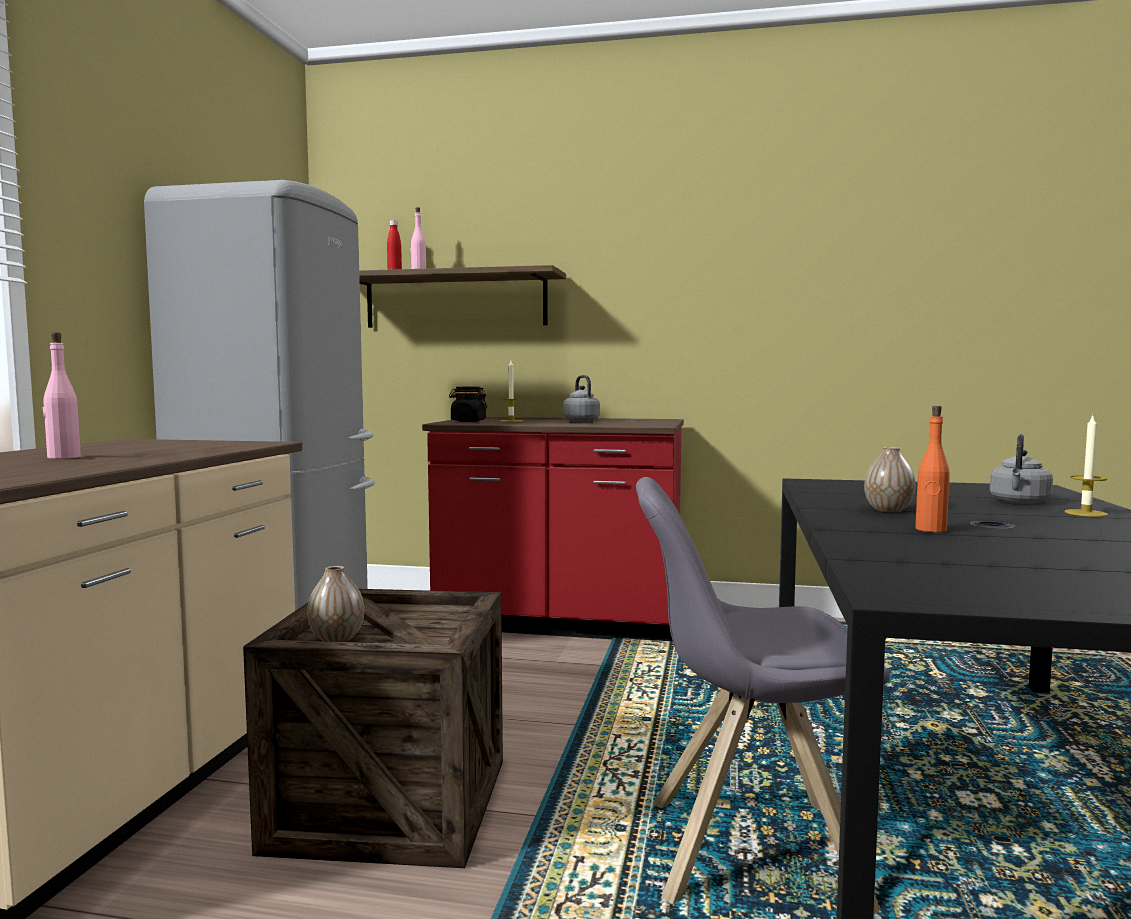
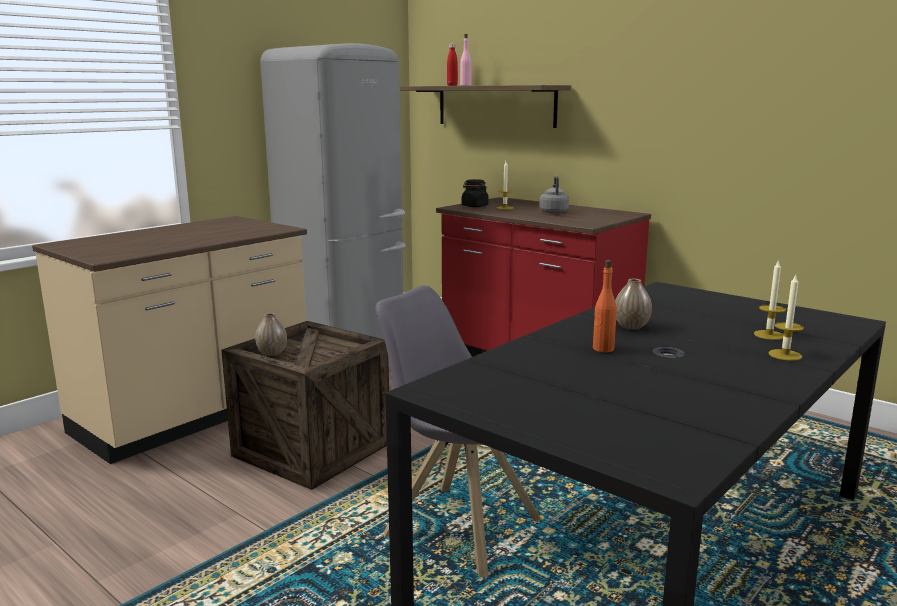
camera: 30 degrees right, 10 degrees up
pink bottle [43,332,81,459] -> none
grey kettle [990,434,1053,504] -> candle [754,259,786,340]

